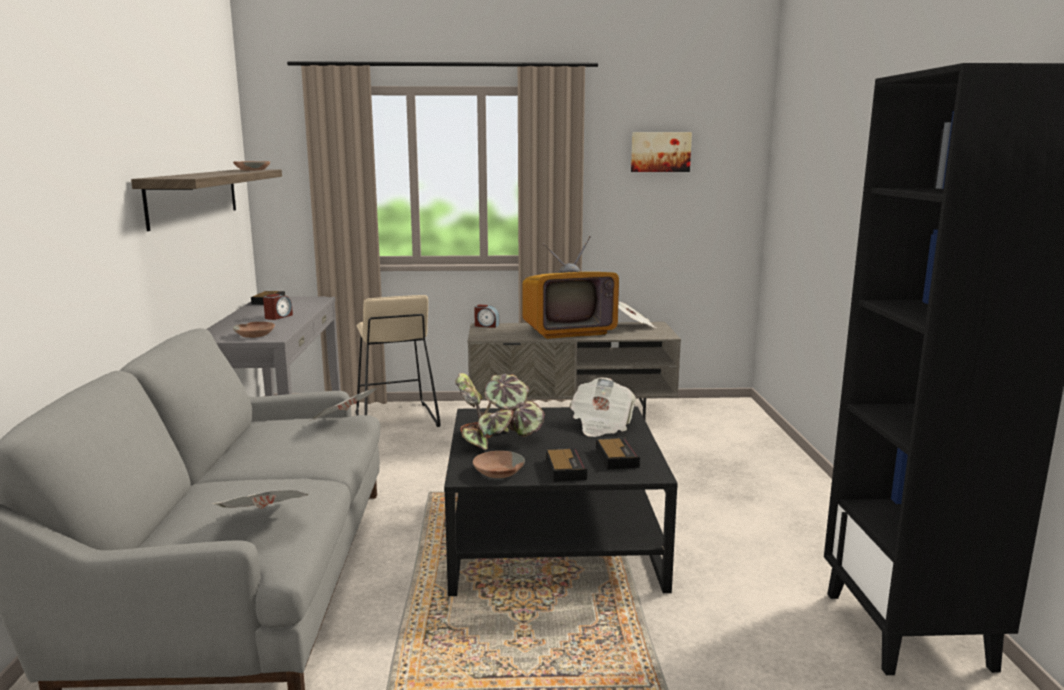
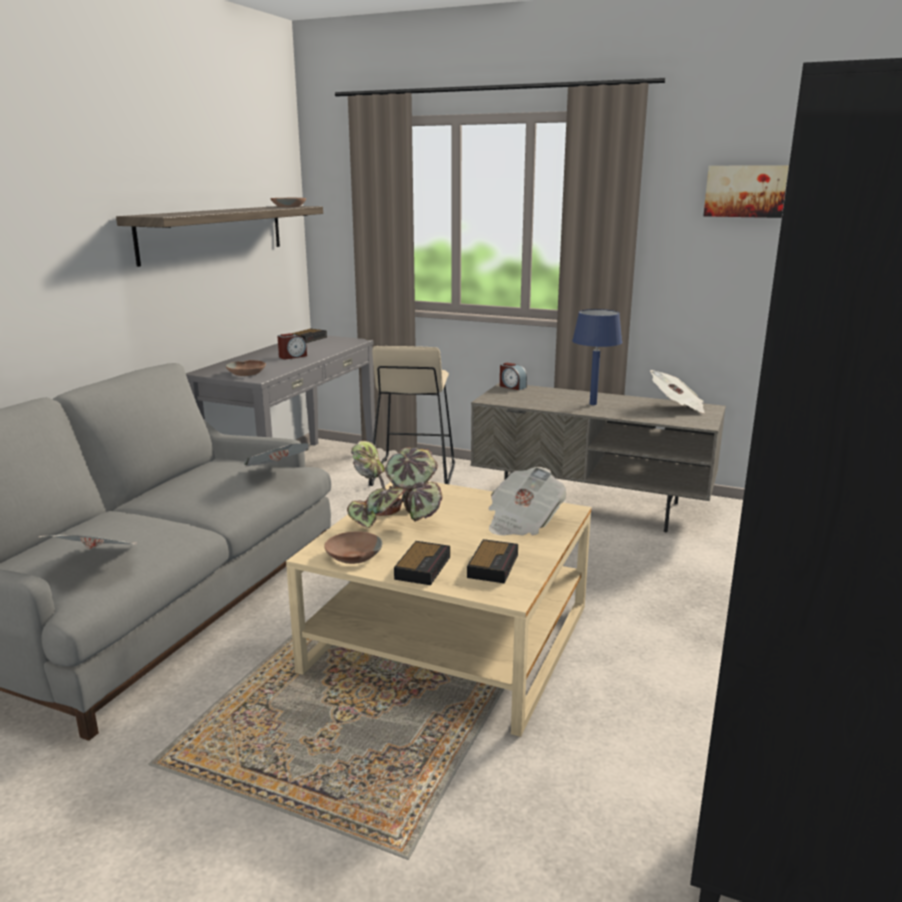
camera: 25 degrees right, 5 degrees up
black coffee table [444,406,678,596] -> beige coffee table [286,481,591,737]
television [522,236,619,339] -> blue table lamp [572,309,622,405]

